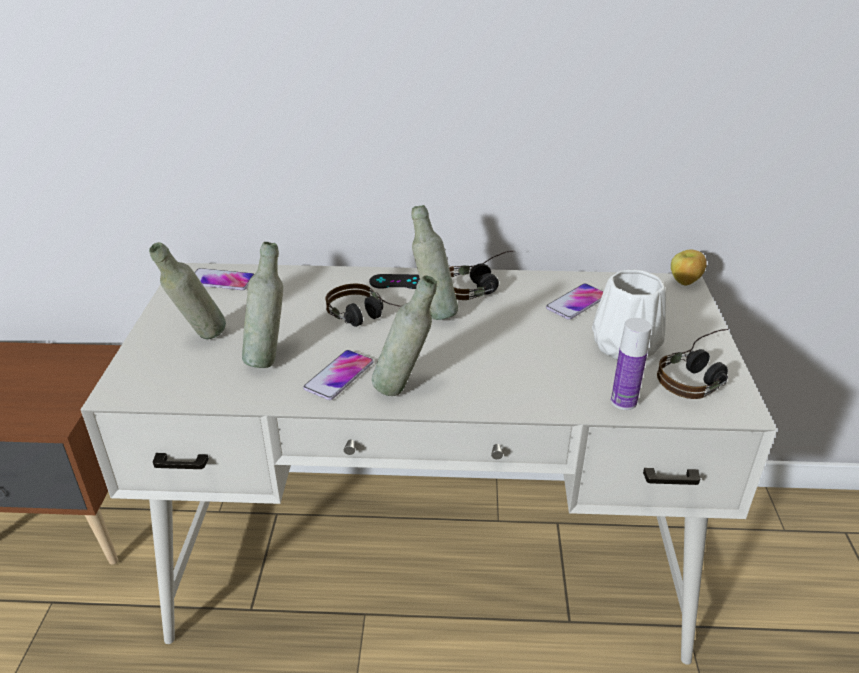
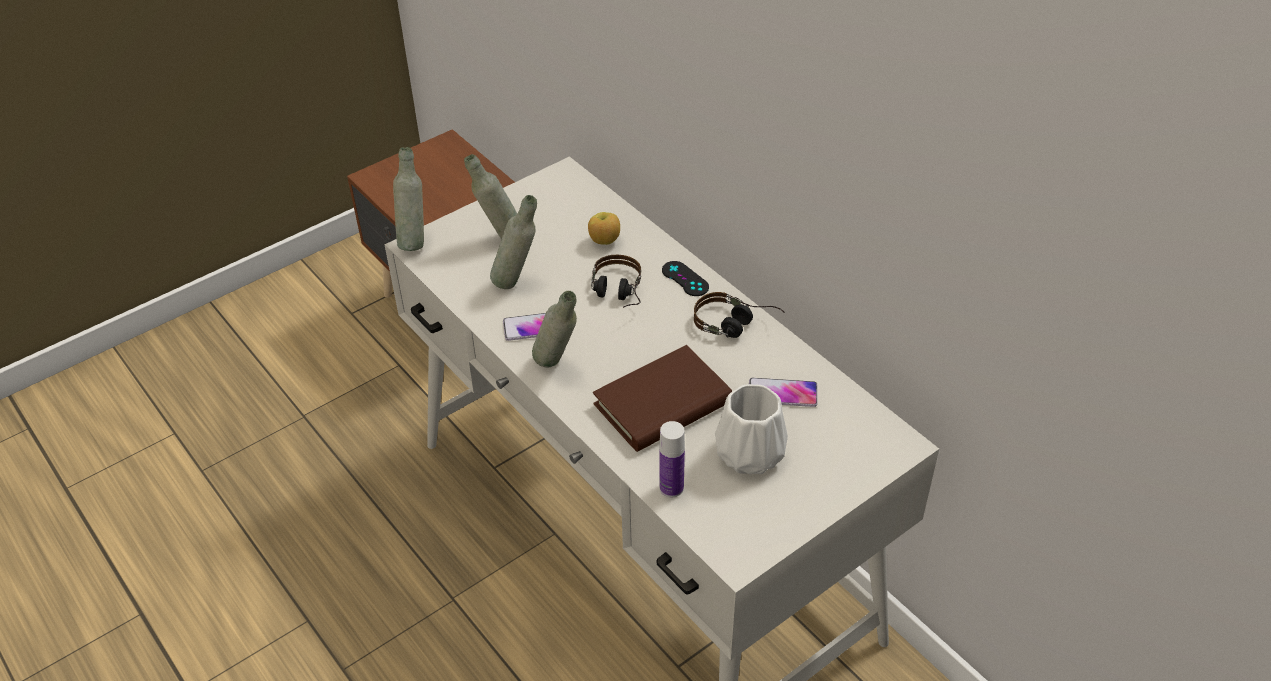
camera: 50 degrees right, 10 degrees up
phone [194,268,254,290] -> none
grey bottle [411,205,458,320] -> grey bottle moved to [393,147,424,251]
headphones [657,329,729,399] -> none
apple [671,250,707,286] -> apple moved to [588,212,620,245]
none -> brown book [593,345,732,452]

